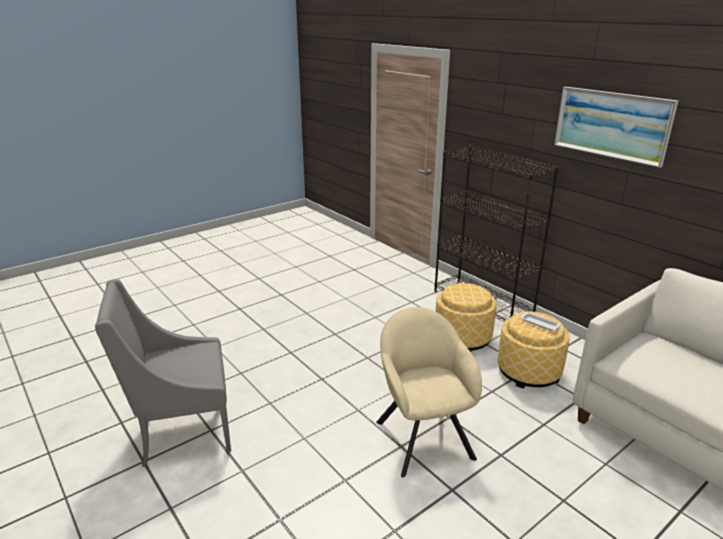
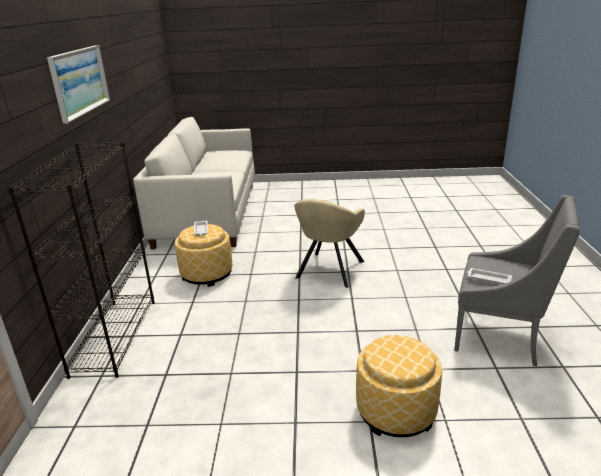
camera: 140 degrees left, 0 degrees up
ottoman [435,283,496,352] -> ottoman moved to [356,335,442,437]
none -> white tray [467,268,512,284]

